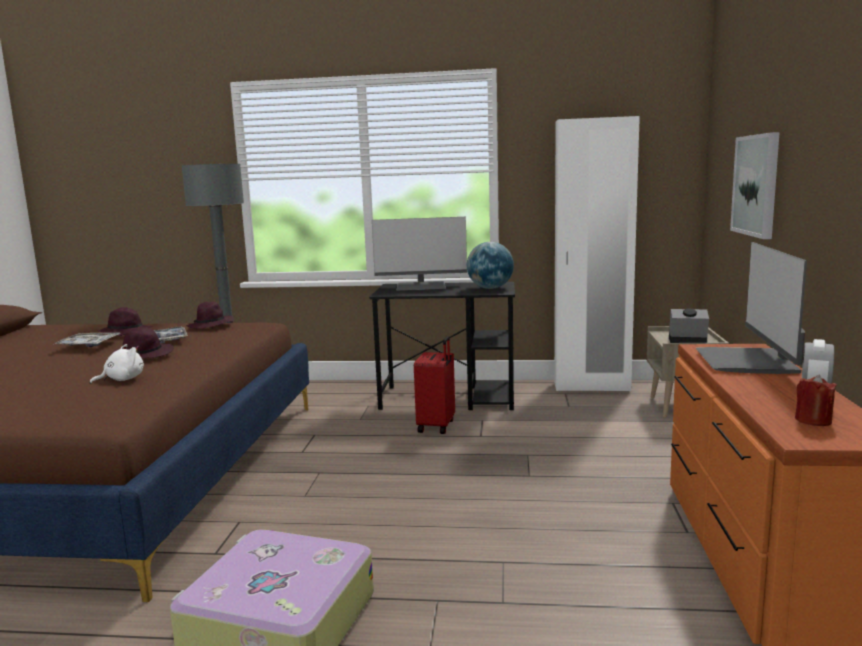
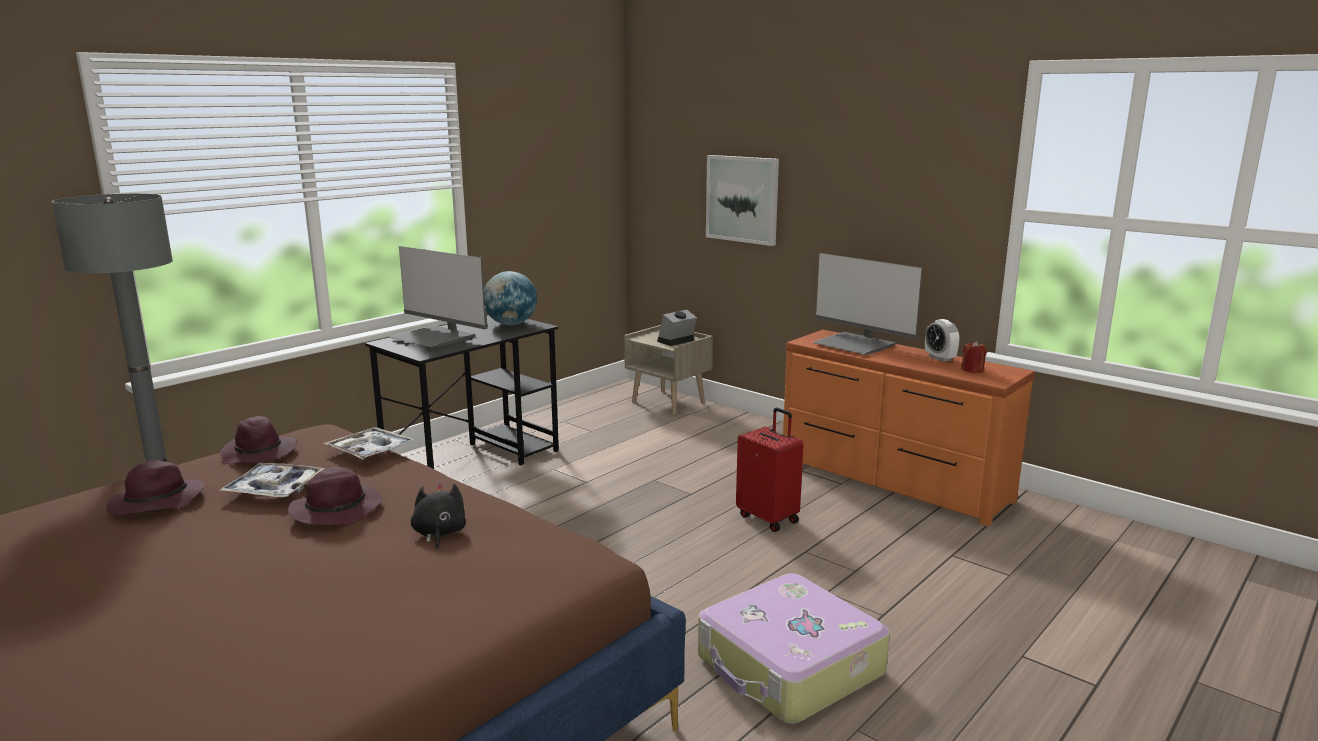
camera: 55 degrees left, 5 degrees up
tray [53,333,120,347] -> tray moved to [323,427,416,460]
white plush toy [90,344,144,384] -> black plush toy [411,483,466,550]
monitor [372,217,467,291] -> monitor turned 90 degrees clockwise [389,246,488,348]
red suitcase [414,336,455,434] -> red suitcase moved to [736,408,804,532]
white wardrobe [554,116,640,391] -> none

